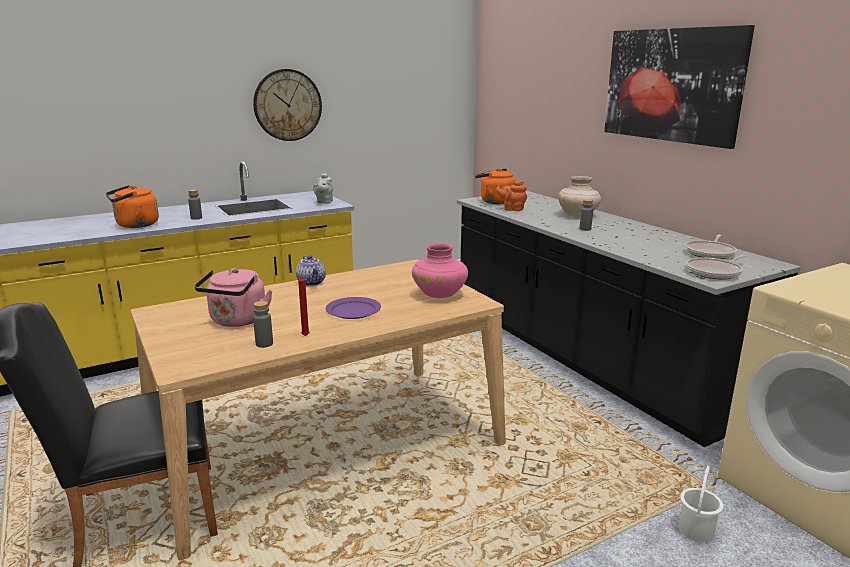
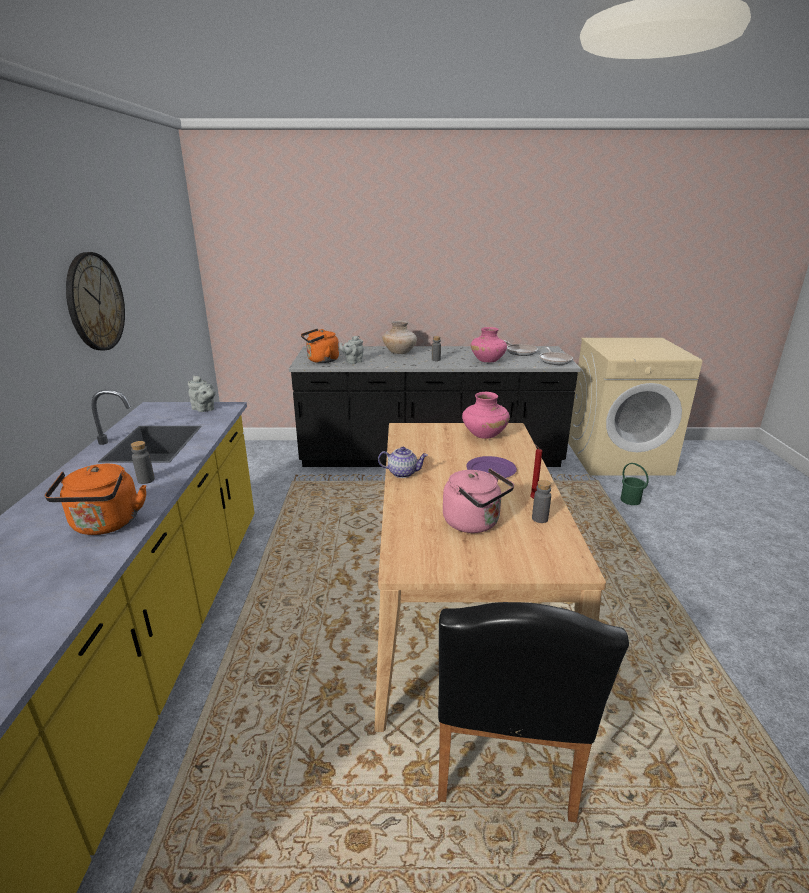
camera: 60 degrees left, 5 degrees up
orange teapot [496,181,527,211] -> grey teapot [340,335,364,364]
picture [604,25,755,149] -> none
white bucket [678,466,723,542] -> green bucket [620,463,649,505]
none -> pink vase [471,327,507,362]

